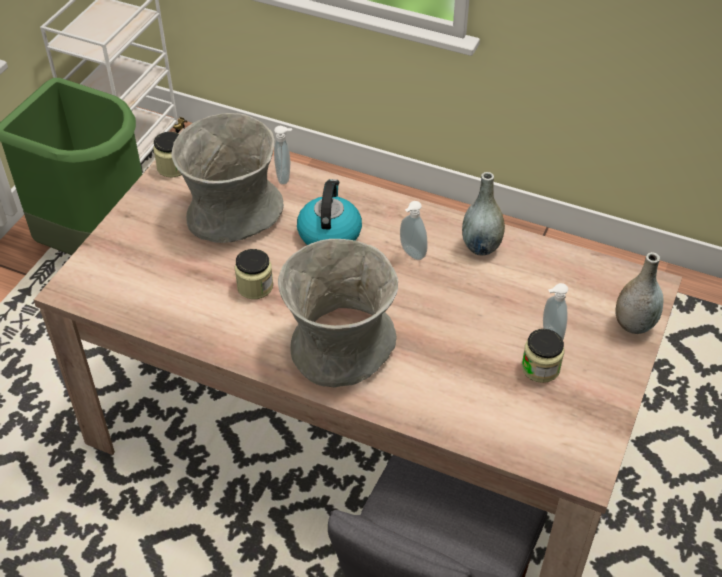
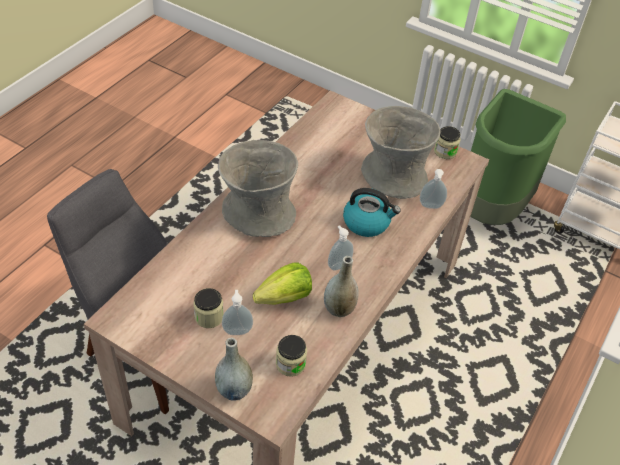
camera: 95 degrees right, 0 degrees up
jar [235,249,273,299] -> jar moved to [276,335,307,377]
none -> lettuce [253,262,312,305]

